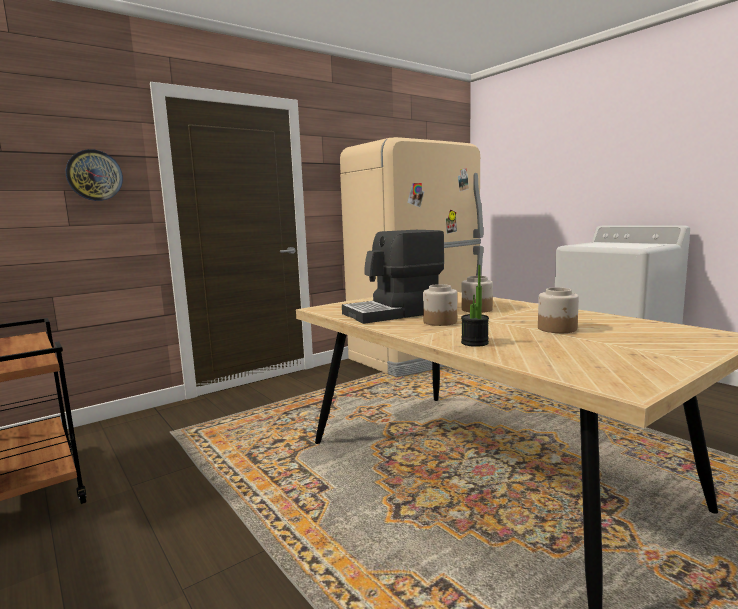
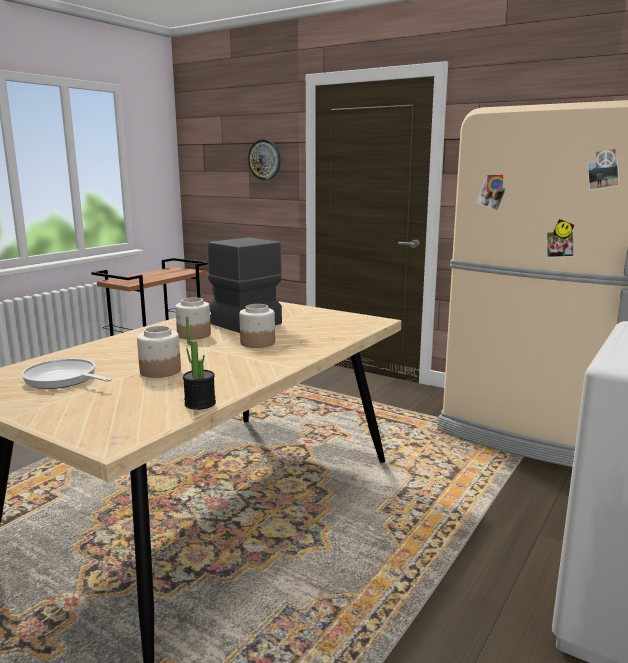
camera: 70 degrees right, 5 degrees up
potted plant [461,265,489,347] -> potted plant moved to [183,317,216,410]
none -> frying pan [22,359,112,389]

